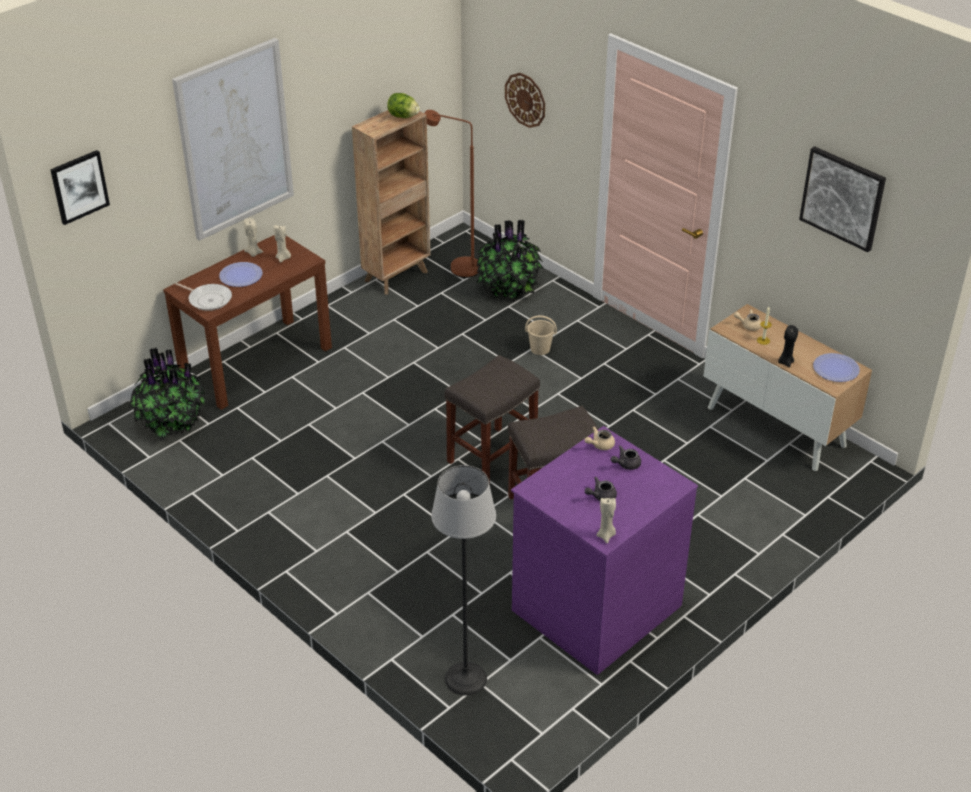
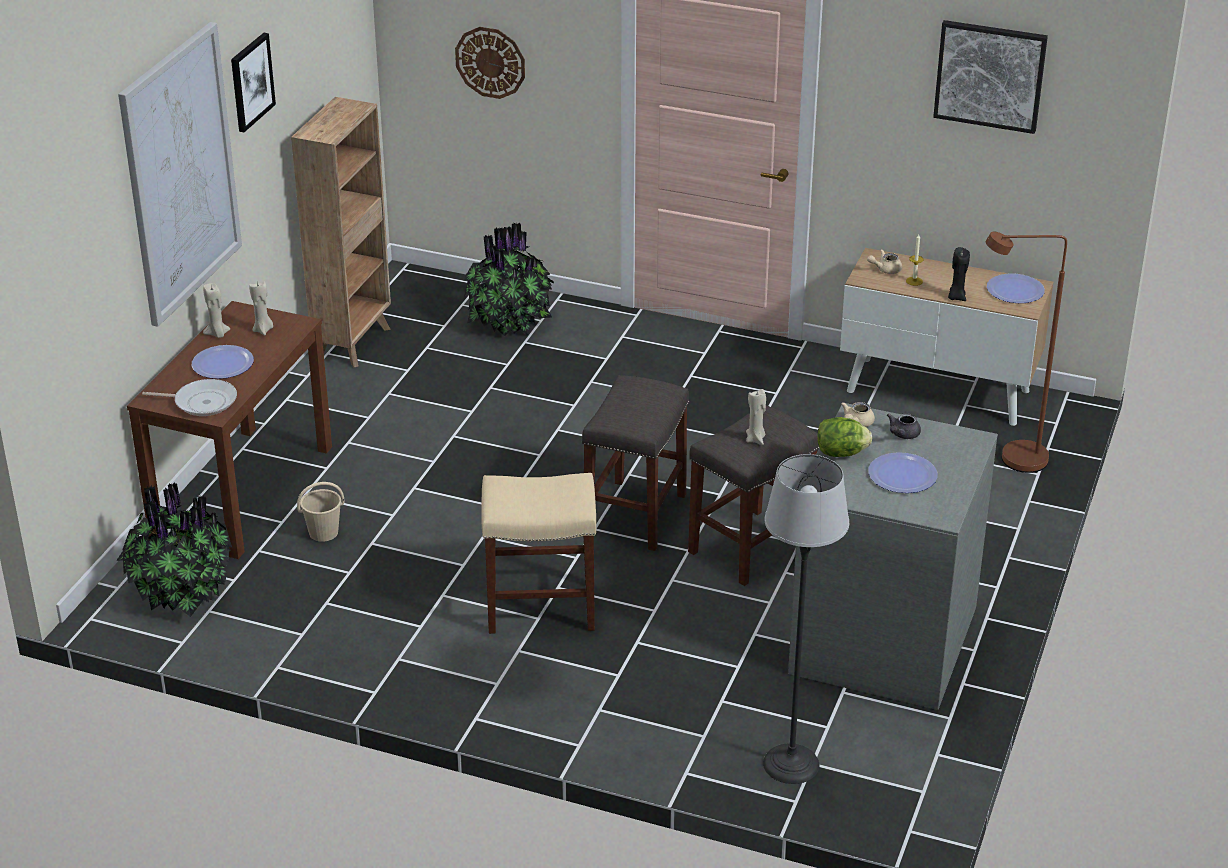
camera: 25 degrees left, 5 degrees down
picture [50,150,110,225] -> picture moved to [231,33,276,132]
lettuce [387,93,420,118] -> lettuce moved to [817,417,872,457]
brown floor lamp [425,110,480,278] -> brown floor lamp moved to [986,231,1067,473]
purple dresser [511,426,698,675] -> grey dresser [788,403,998,710]
beige bucket [525,315,557,355] -> beige bucket moved to [297,482,344,542]
grey teapot [585,477,617,501] -> plate [868,452,938,493]
beige candle [596,498,616,543] -> beige candle moved to [746,389,766,445]
none -> beige stool [481,473,596,634]

